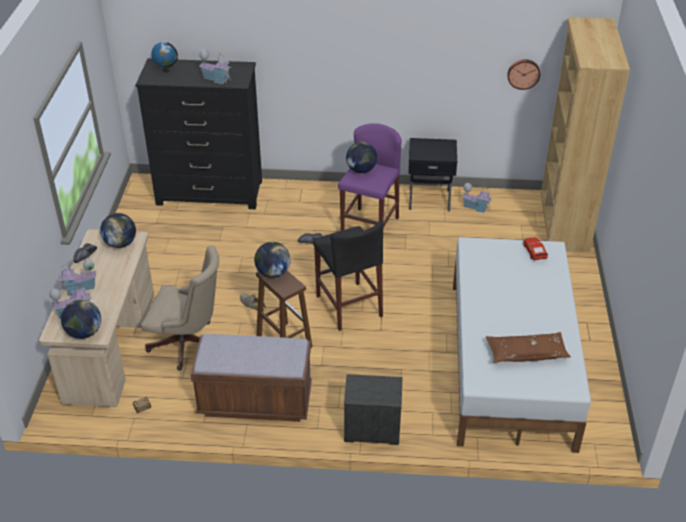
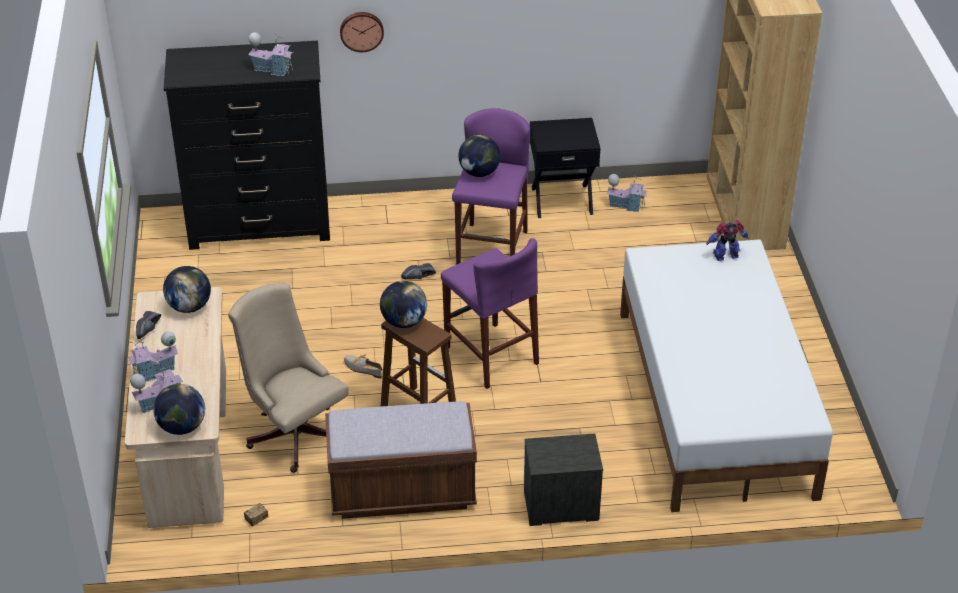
camera: 10 degrees left, 0 degrees up
beige office chair [141,246,219,371] -> beige office chair turned 135 degrees counterclockwise [228,283,348,473]
globe [151,42,178,72] -> none
black stool [313,221,383,331] -> purple stool [441,238,539,389]
brown pillow [486,332,571,363] -> none
wall clock [507,59,540,90] -> wall clock moved to [340,12,384,52]
red toy car [523,237,548,260] -> toy robot [706,220,748,261]

